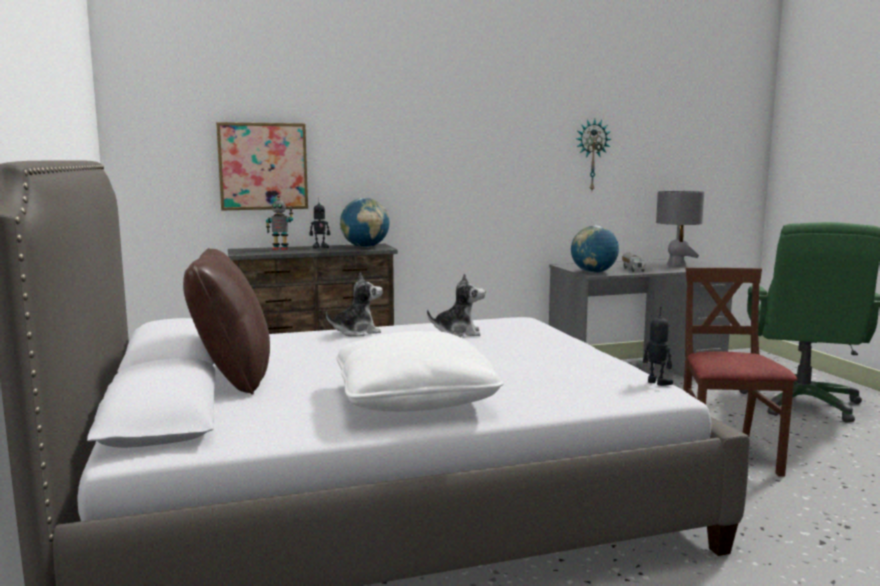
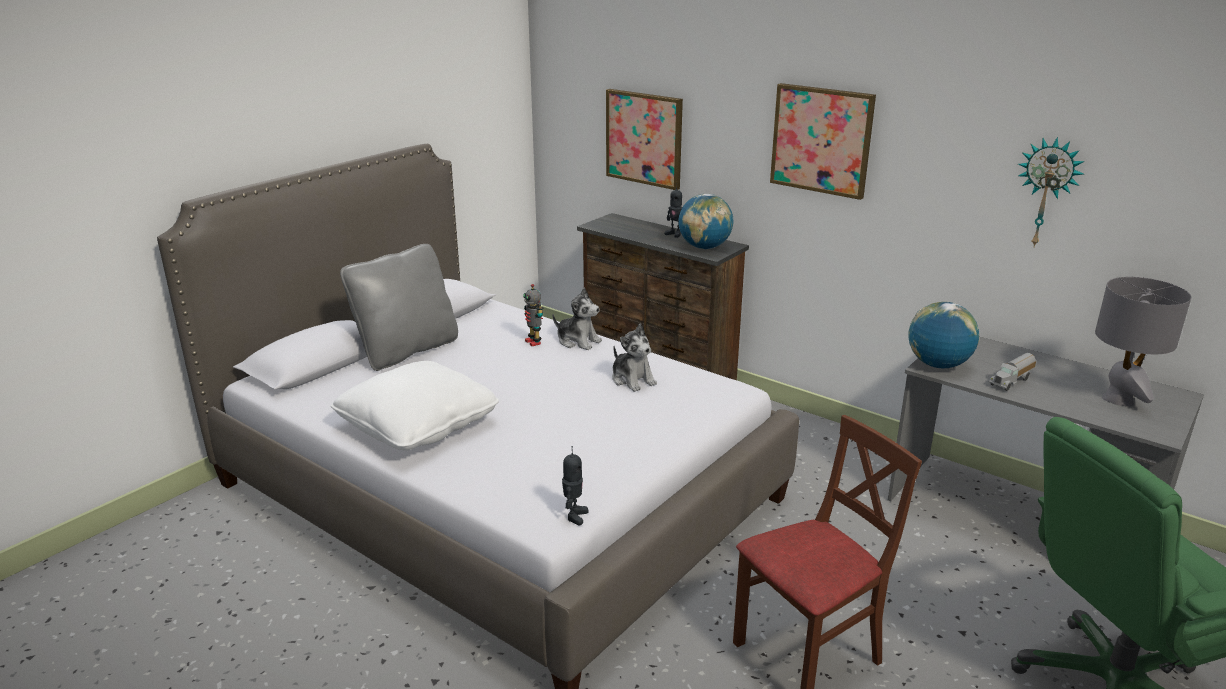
camera: 55 degrees right, 15 degrees up
brown pillow [183,248,270,395] -> grey pillow [340,244,458,371]
toy robot [266,195,293,250] -> toy robot moved to [523,284,543,346]
none -> picture [770,83,876,200]

